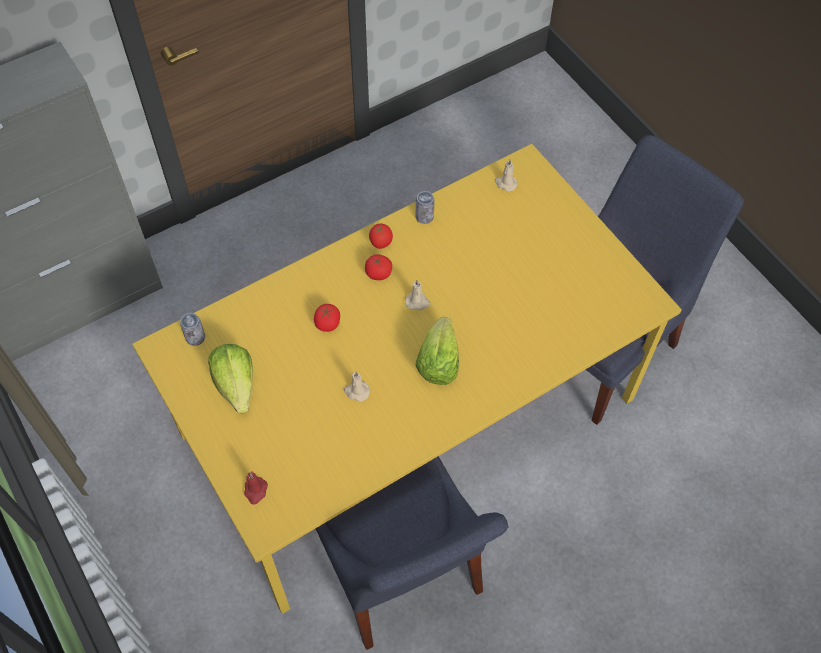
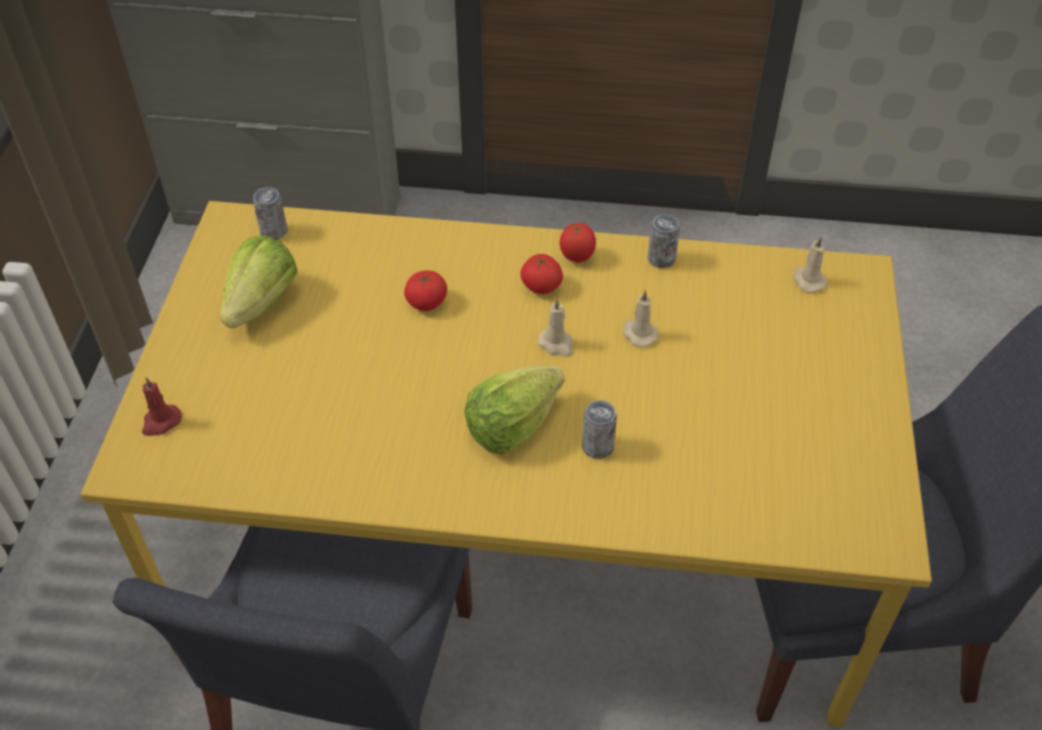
camera: 40 degrees right, 10 degrees down
beige candle [344,371,370,402] -> beige candle moved to [623,290,659,347]
none -> can [582,400,617,459]

